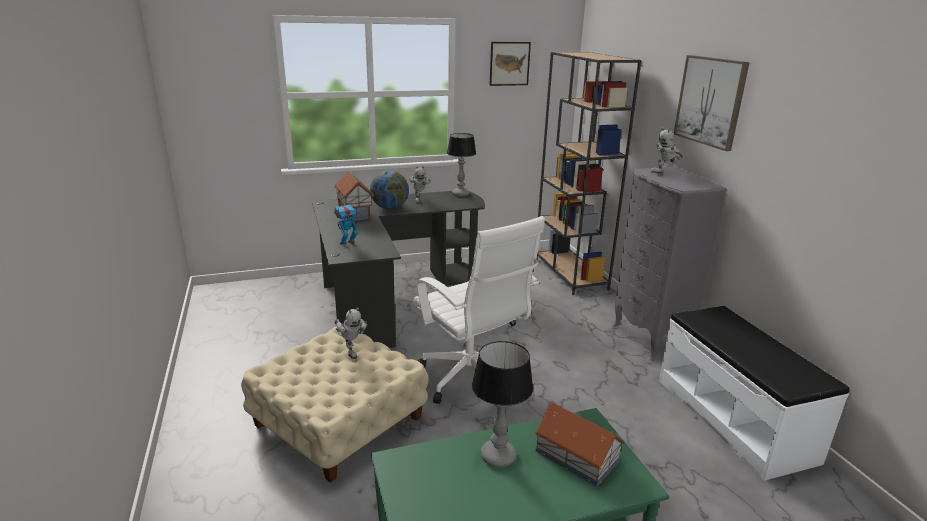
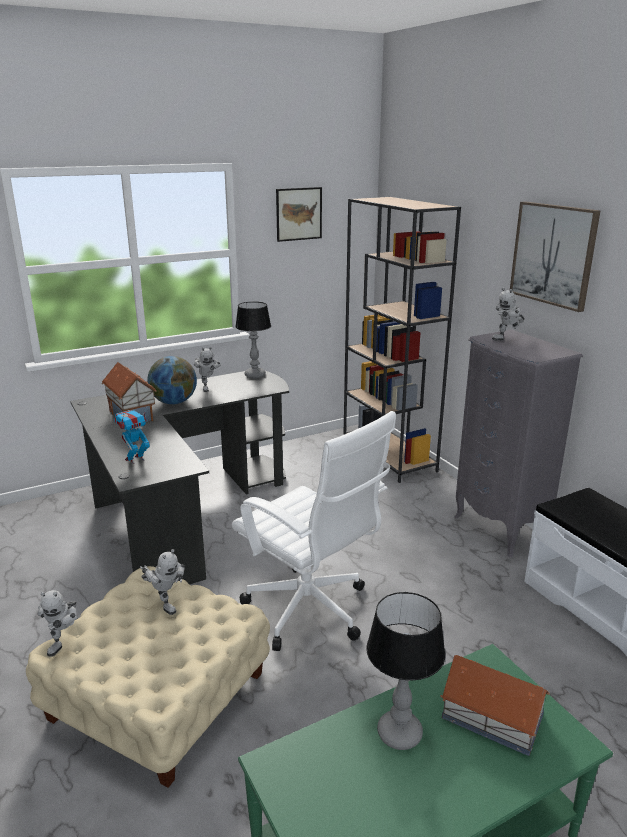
camera: 10 degrees left, 0 degrees up
none -> toy robot [38,590,78,657]

